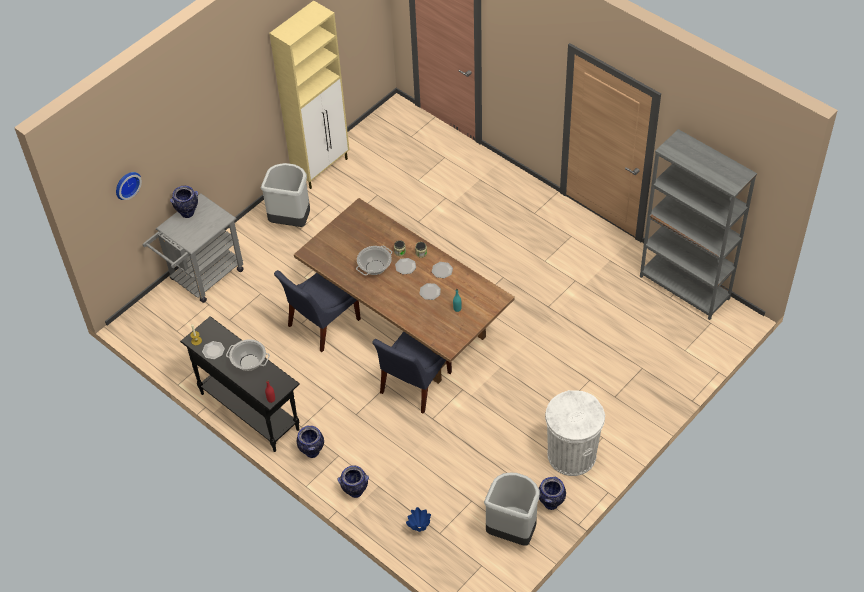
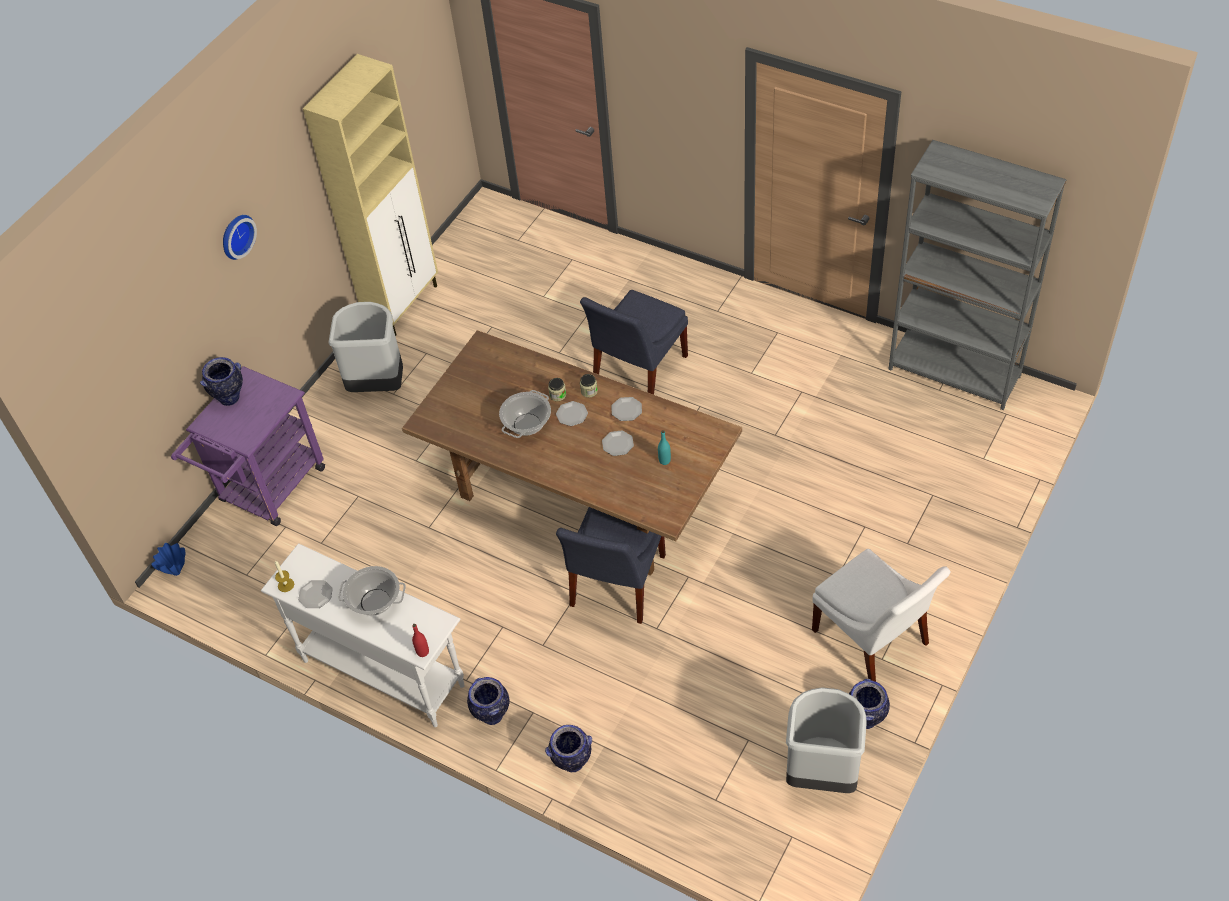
camera: 10 degrees left, 0 degrees up
wall clock [116,172,142,200] -> wall clock moved to [223,215,257,260]
grey cart [143,193,243,303] -> purple cart [171,366,325,526]
black console table [180,316,300,452] -> white console table [261,543,465,727]
blue chair [274,270,361,352] -> blue chair moved to [580,290,688,395]
blue vase [406,507,431,532] -> blue vase moved to [151,543,185,576]
white trash can [545,390,605,476] -> white chair [812,549,951,682]

